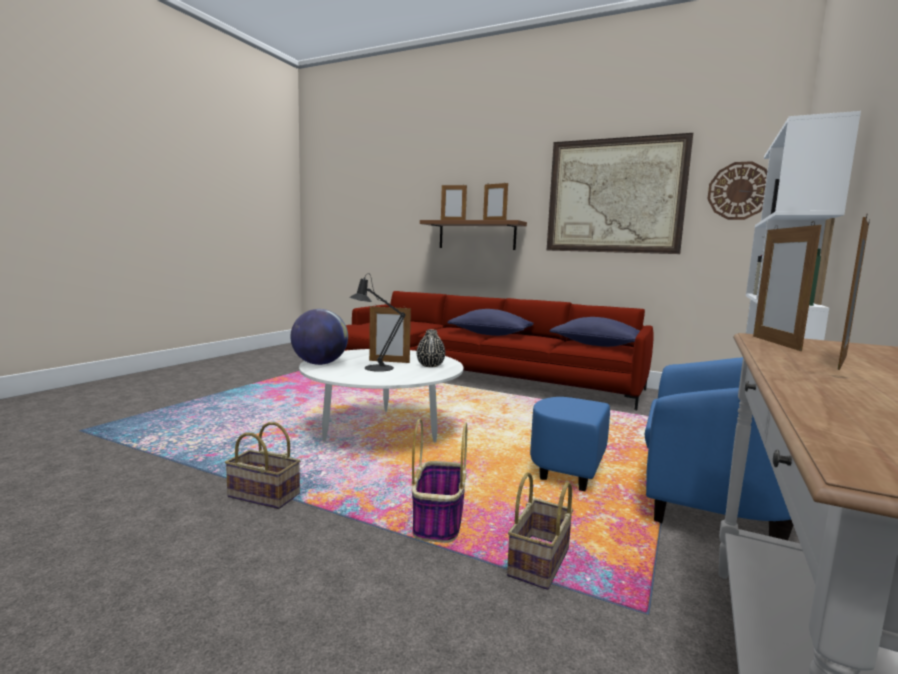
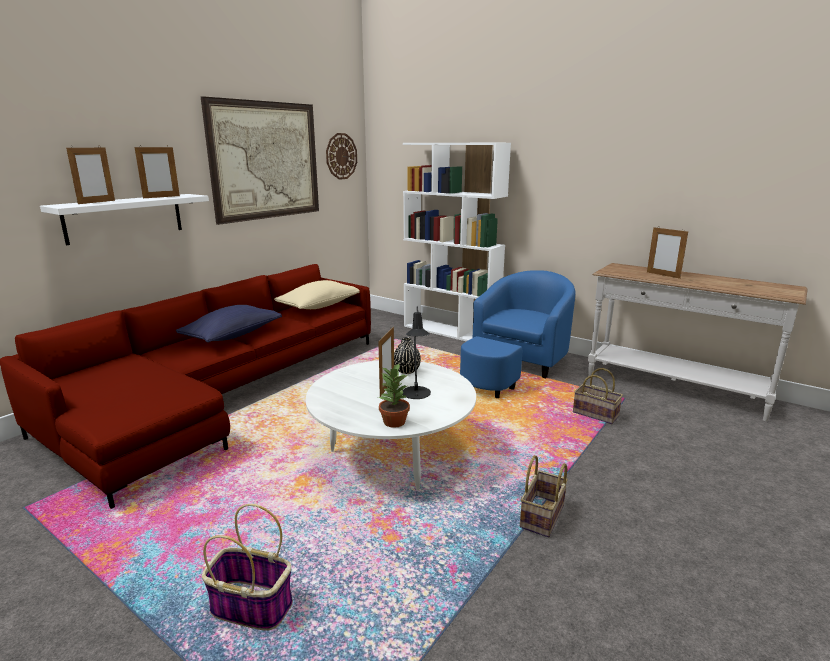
camera: 80 degrees left, 10 degrees up
globe [290,309,348,365] -> potted plant [378,363,410,428]
basket [412,419,467,543] -> basket moved to [202,504,293,630]
brown shelf [420,220,527,250] -> white shelf [40,194,209,245]
blue pillow [549,317,640,347] -> beige pillow [274,280,360,309]
picture frame [753,221,821,351] -> none

